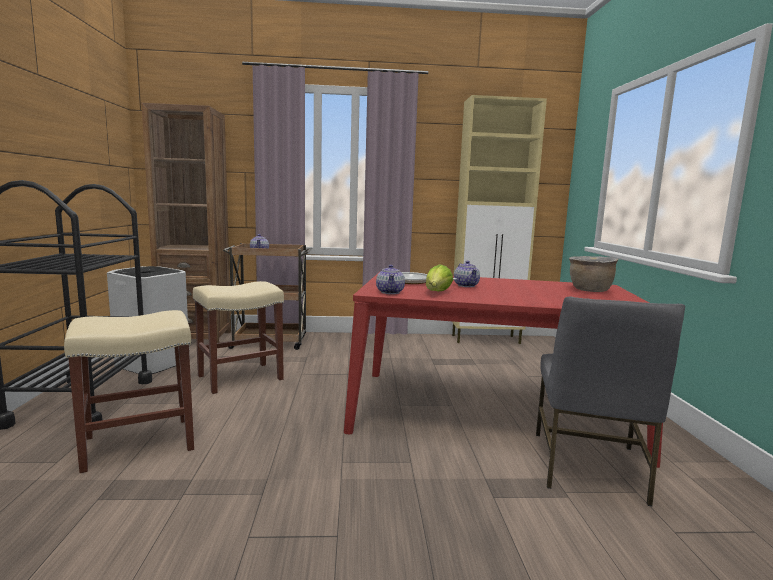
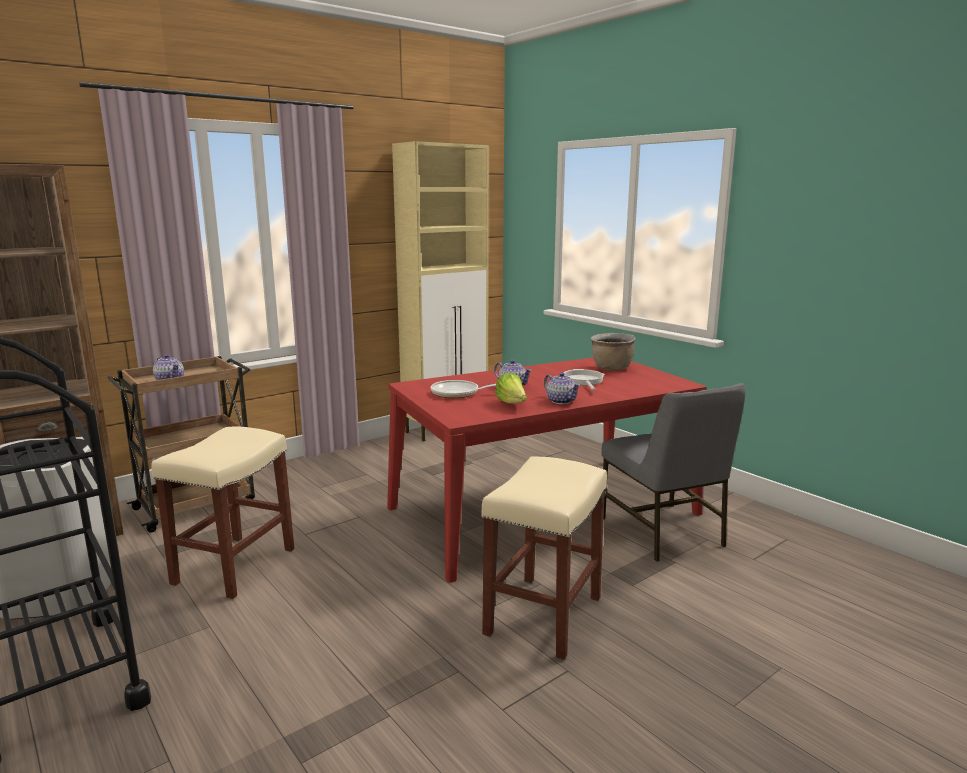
camera: 35 degrees left, 5 degrees up
beige stool [64,310,194,473] -> beige stool moved to [481,457,607,660]
teapot [376,265,405,294] -> teapot moved to [544,373,580,404]
none -> frying pan [563,369,605,391]

